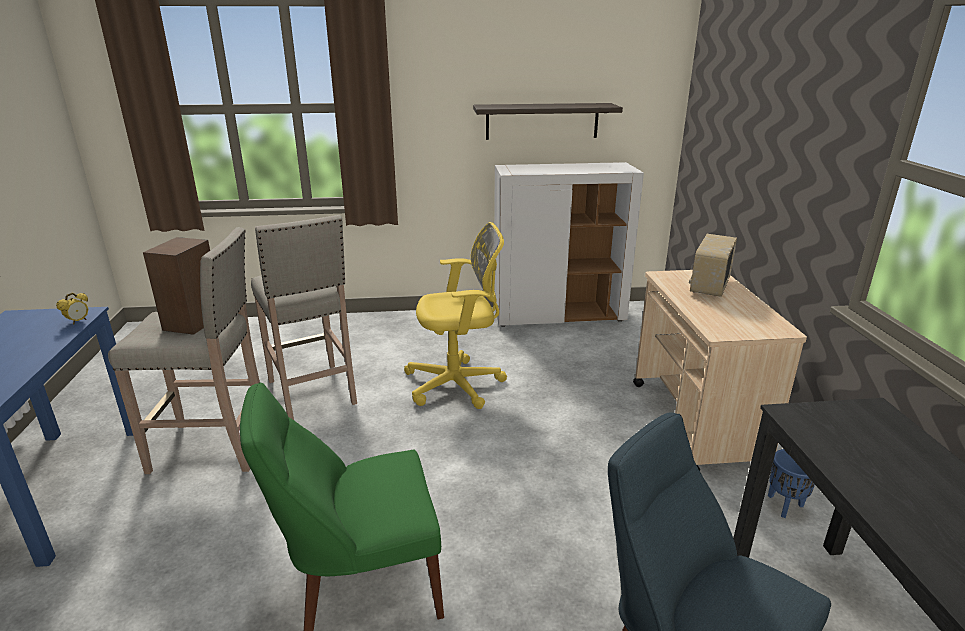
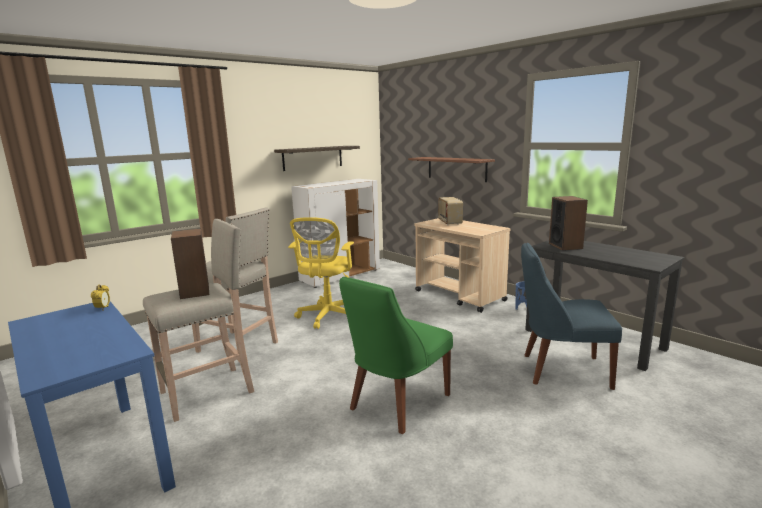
camera: 35 degrees left, 10 degrees down
yellow office chair [404,222,507,409] -> yellow office chair turned 150 degrees clockwise [288,217,354,329]
none -> brown shelf [408,157,495,182]
none -> speaker [549,196,588,250]

